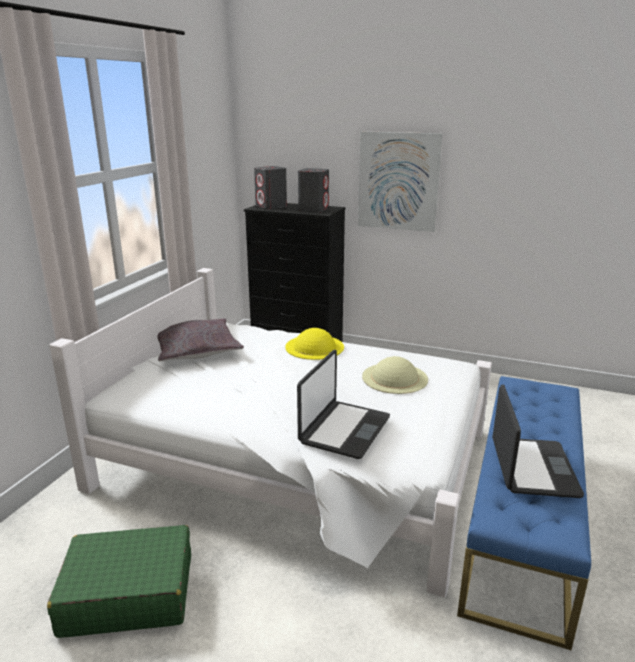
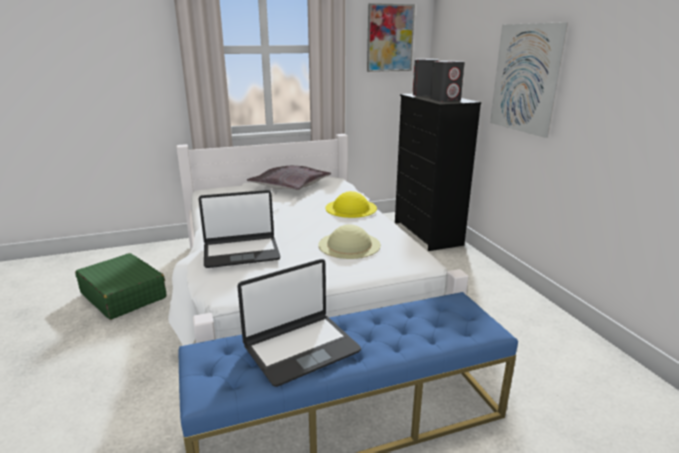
camera: 50 degrees right, 0 degrees up
none -> picture [367,3,415,72]

